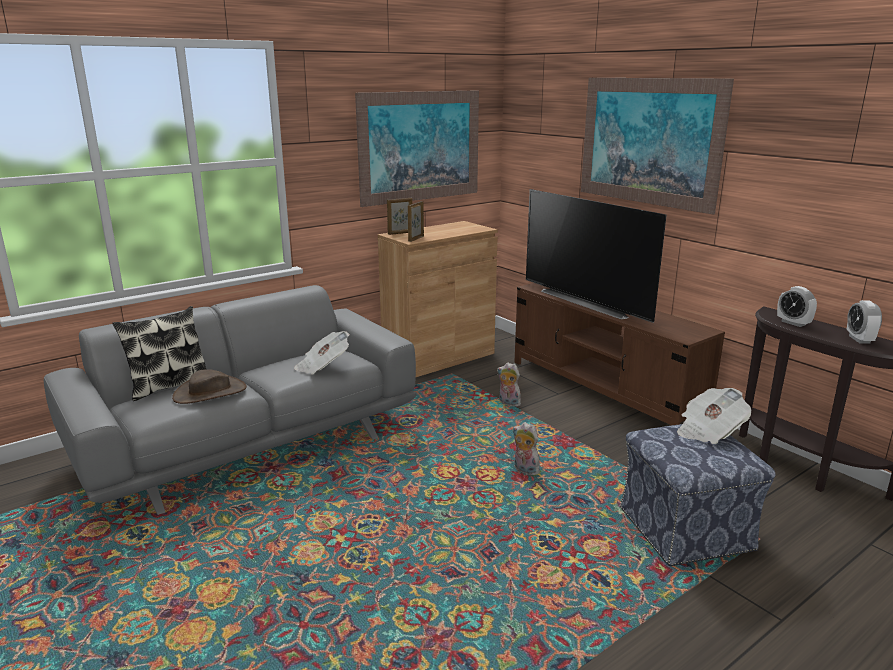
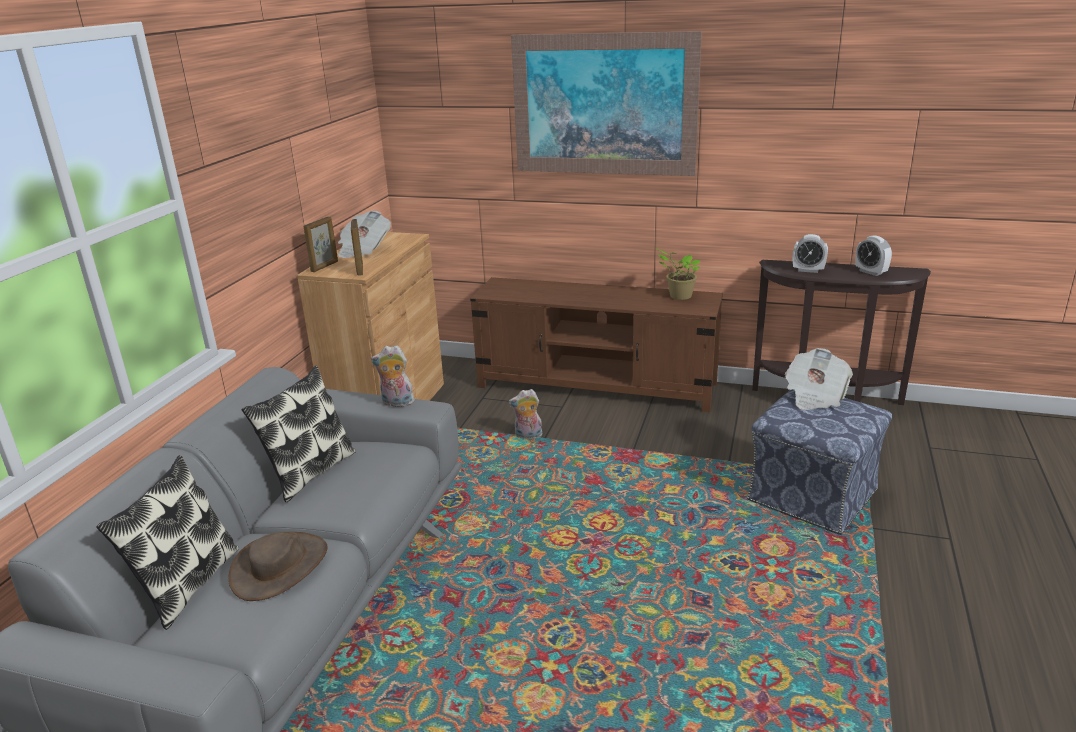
camera: 35 degrees left, 5 degrees up
newspaper [294,331,350,375] -> newspaper moved to [338,211,391,258]
picture [355,91,479,207] -> none
plush toy [512,422,540,475] -> plush toy moved to [371,345,415,407]
television [526,189,667,323] -> none
none -> pillow [241,366,356,502]
none -> potted plant [657,249,700,300]

